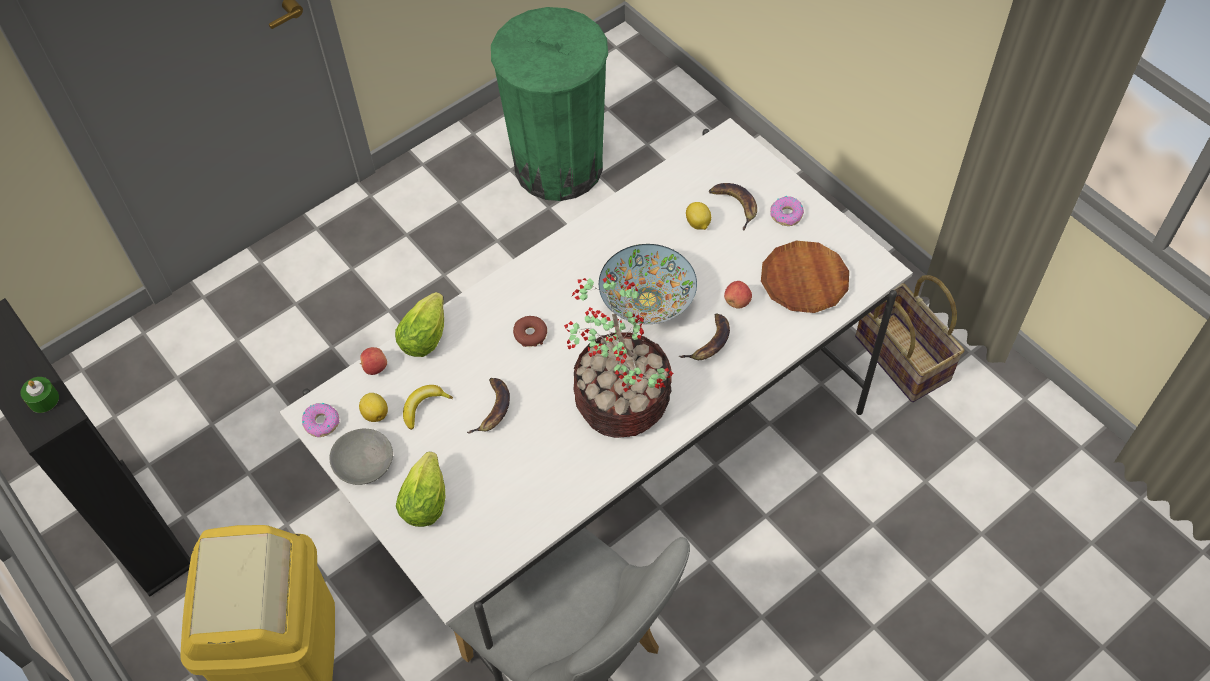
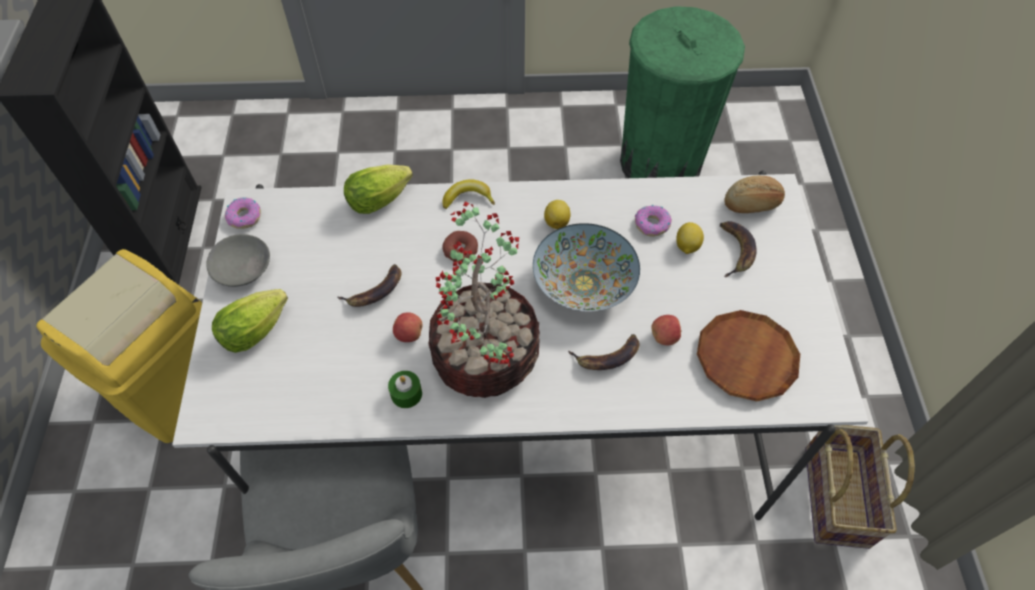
camera: 35 degrees right, 0 degrees up
green candle [21,377,59,413] -> green candle moved to [388,371,422,408]
lemon [359,393,388,422] -> lemon moved to [544,200,570,229]
apple [360,347,387,375] -> apple moved to [393,312,423,342]
banana [403,385,453,430] -> banana moved to [443,180,495,209]
donut [770,196,804,226] -> donut moved to [635,205,672,237]
none -> bread [724,176,785,213]

